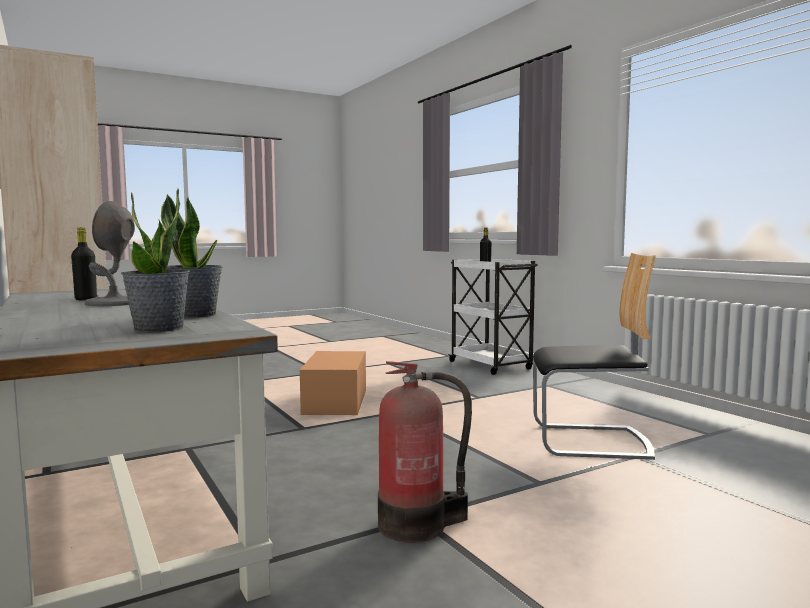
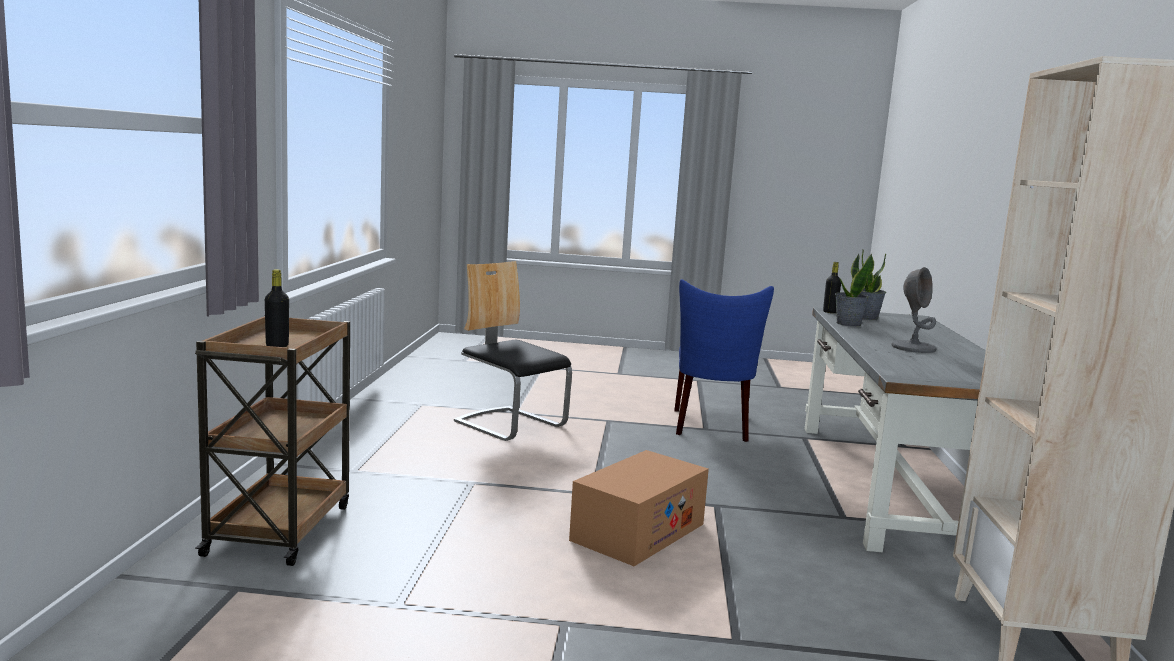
camera: 145 degrees left, 5 degrees up
black bottle [71,227,97,300] -> black bottle moved to [823,262,841,313]
fire extinguisher [378,361,472,543] -> blue chair [674,279,774,442]
white cart [448,259,538,375] -> brown cart [195,316,350,566]

